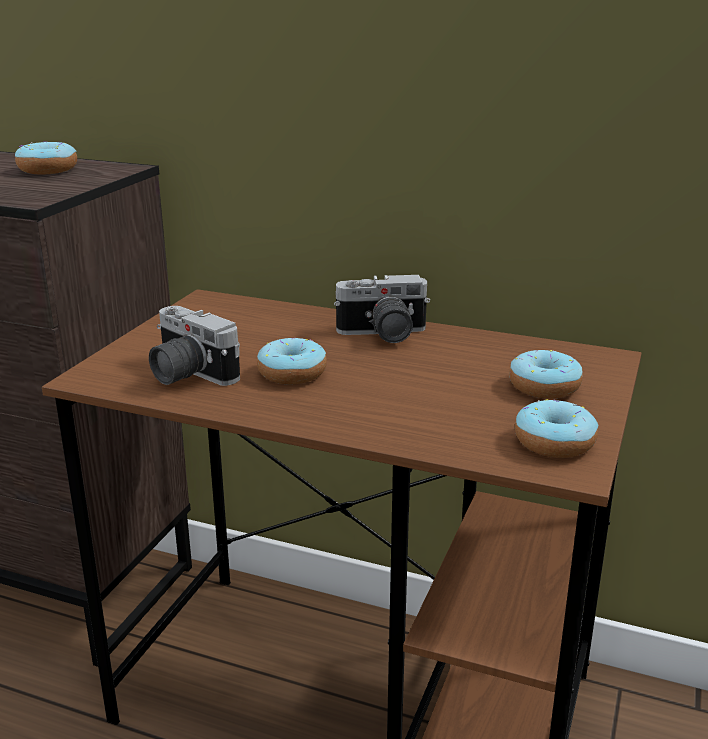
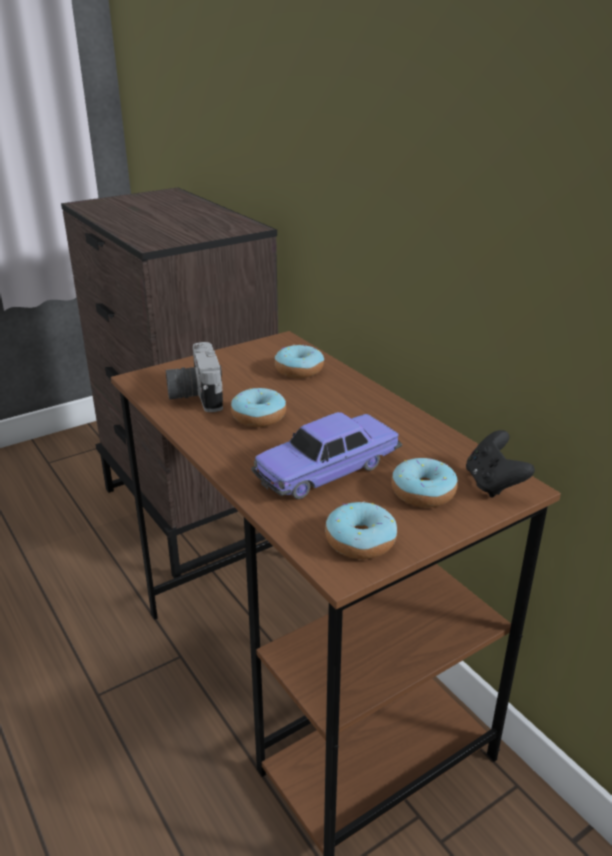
camera: 35 degrees right, 5 degrees up
donut [15,141,77,175] -> donut moved to [275,344,324,378]
camera [334,275,430,343] -> none
none -> toy car [251,412,402,499]
none -> black game controller [466,430,535,498]

